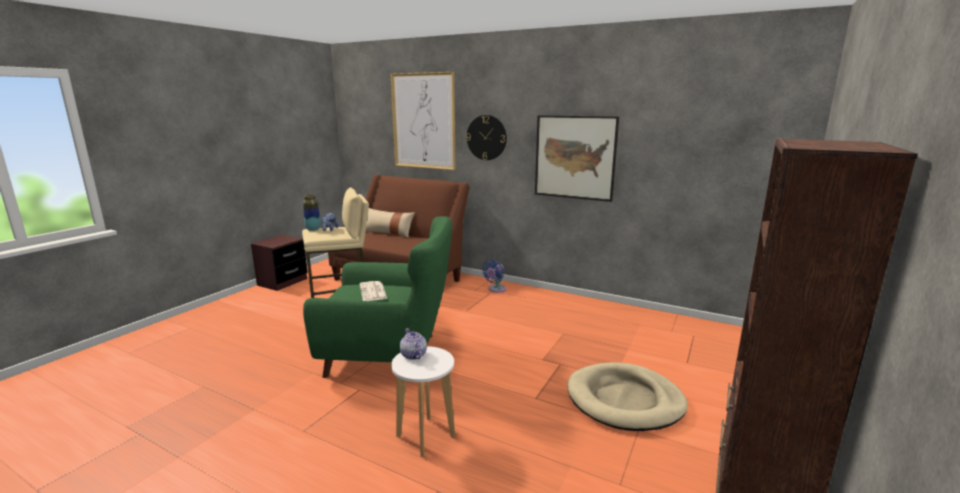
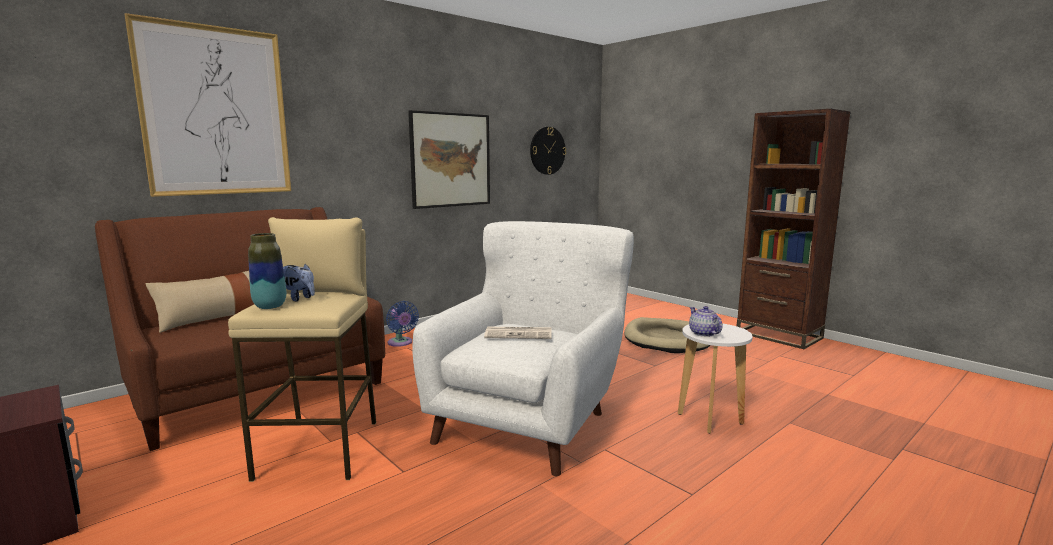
camera: 70 degrees left, 5 degrees down
green armchair [303,216,452,378] -> white armchair [412,221,634,476]
teapot [400,328,427,360] -> teapot turned 75 degrees clockwise [689,306,722,337]
wall clock [466,115,507,160] -> wall clock moved to [530,127,566,175]

